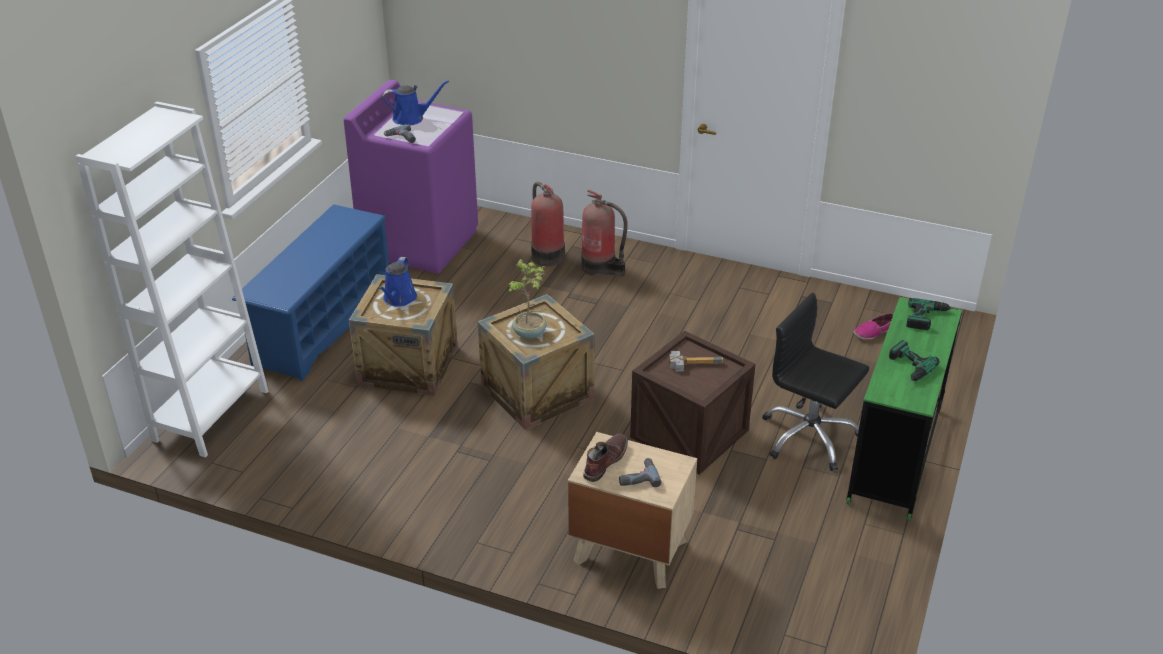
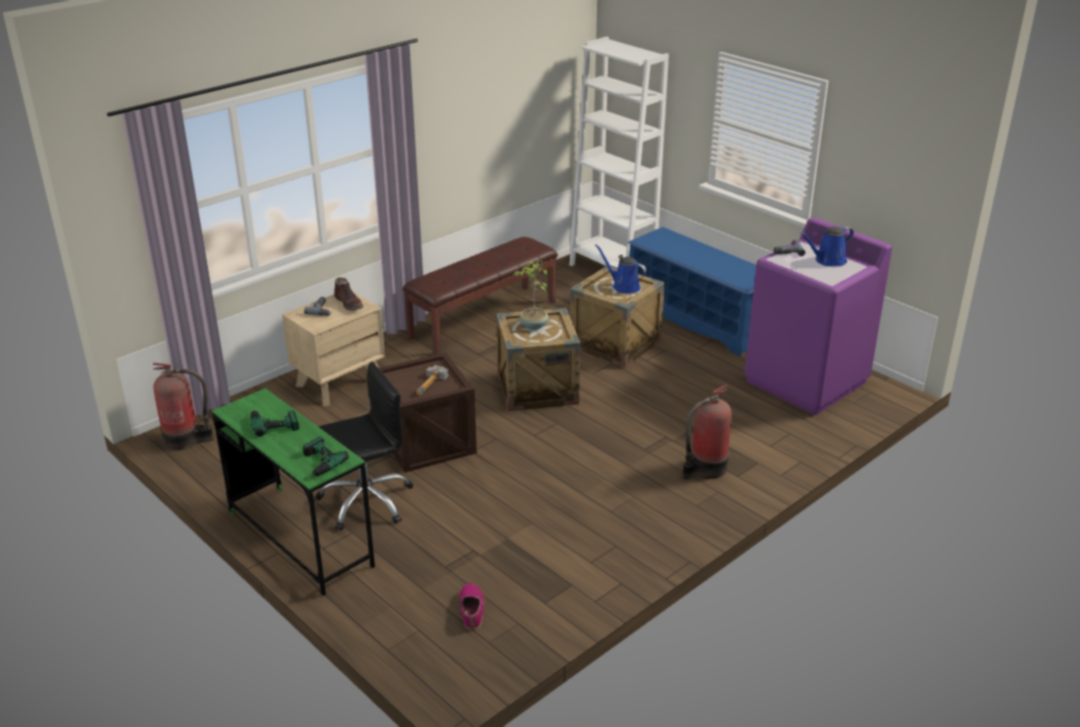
camera: 115 degrees right, 5 degrees down
blue watering can [383,80,449,125] -> blue watering can turned 45 degrees clockwise [800,226,854,266]
fire extinguisher [531,182,565,267] -> fire extinguisher moved to [153,363,214,450]
none -> brown bench [403,237,558,355]

